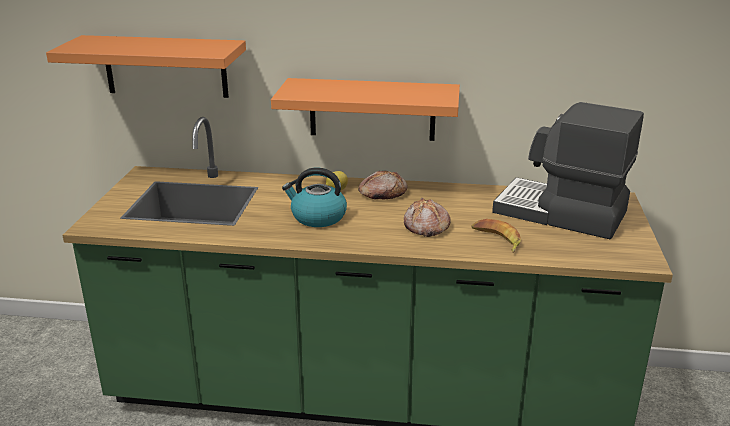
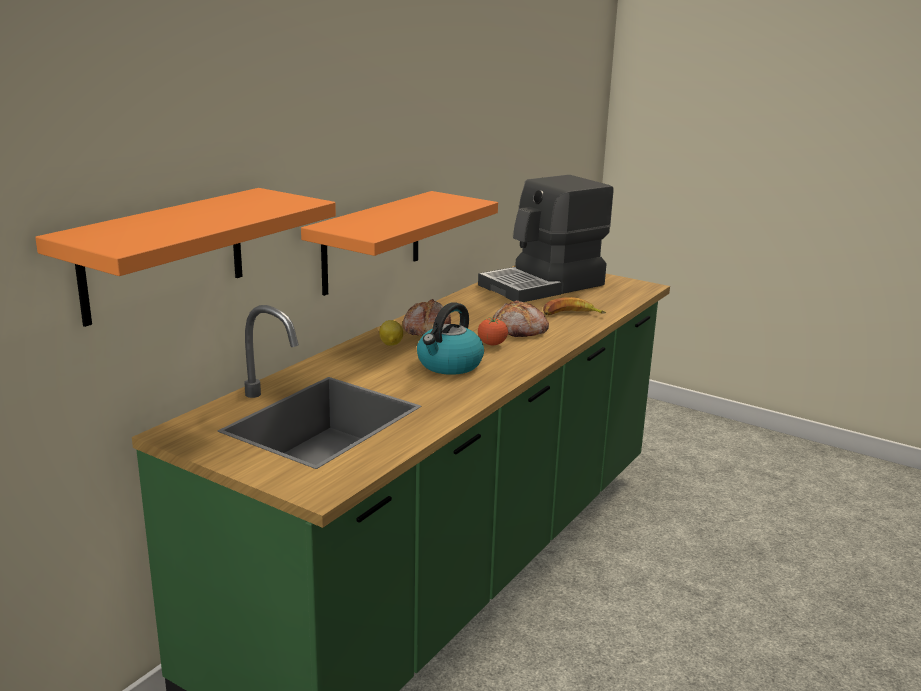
camera: 65 degrees left, 5 degrees down
none -> tomato [478,317,508,345]

